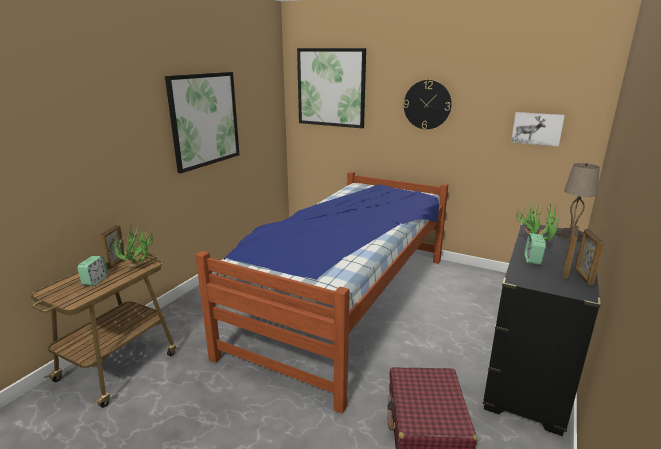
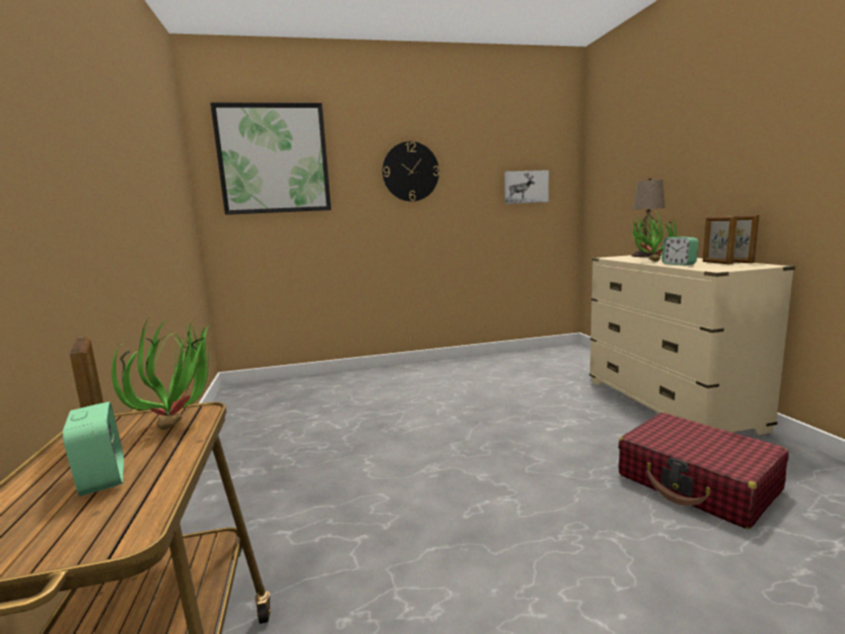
camera: 40 degrees left, 10 degrees down
picture [165,72,239,173] -> none
bed [196,171,448,414] -> none
black dresser [482,223,601,436] -> beige dresser [589,255,795,435]

